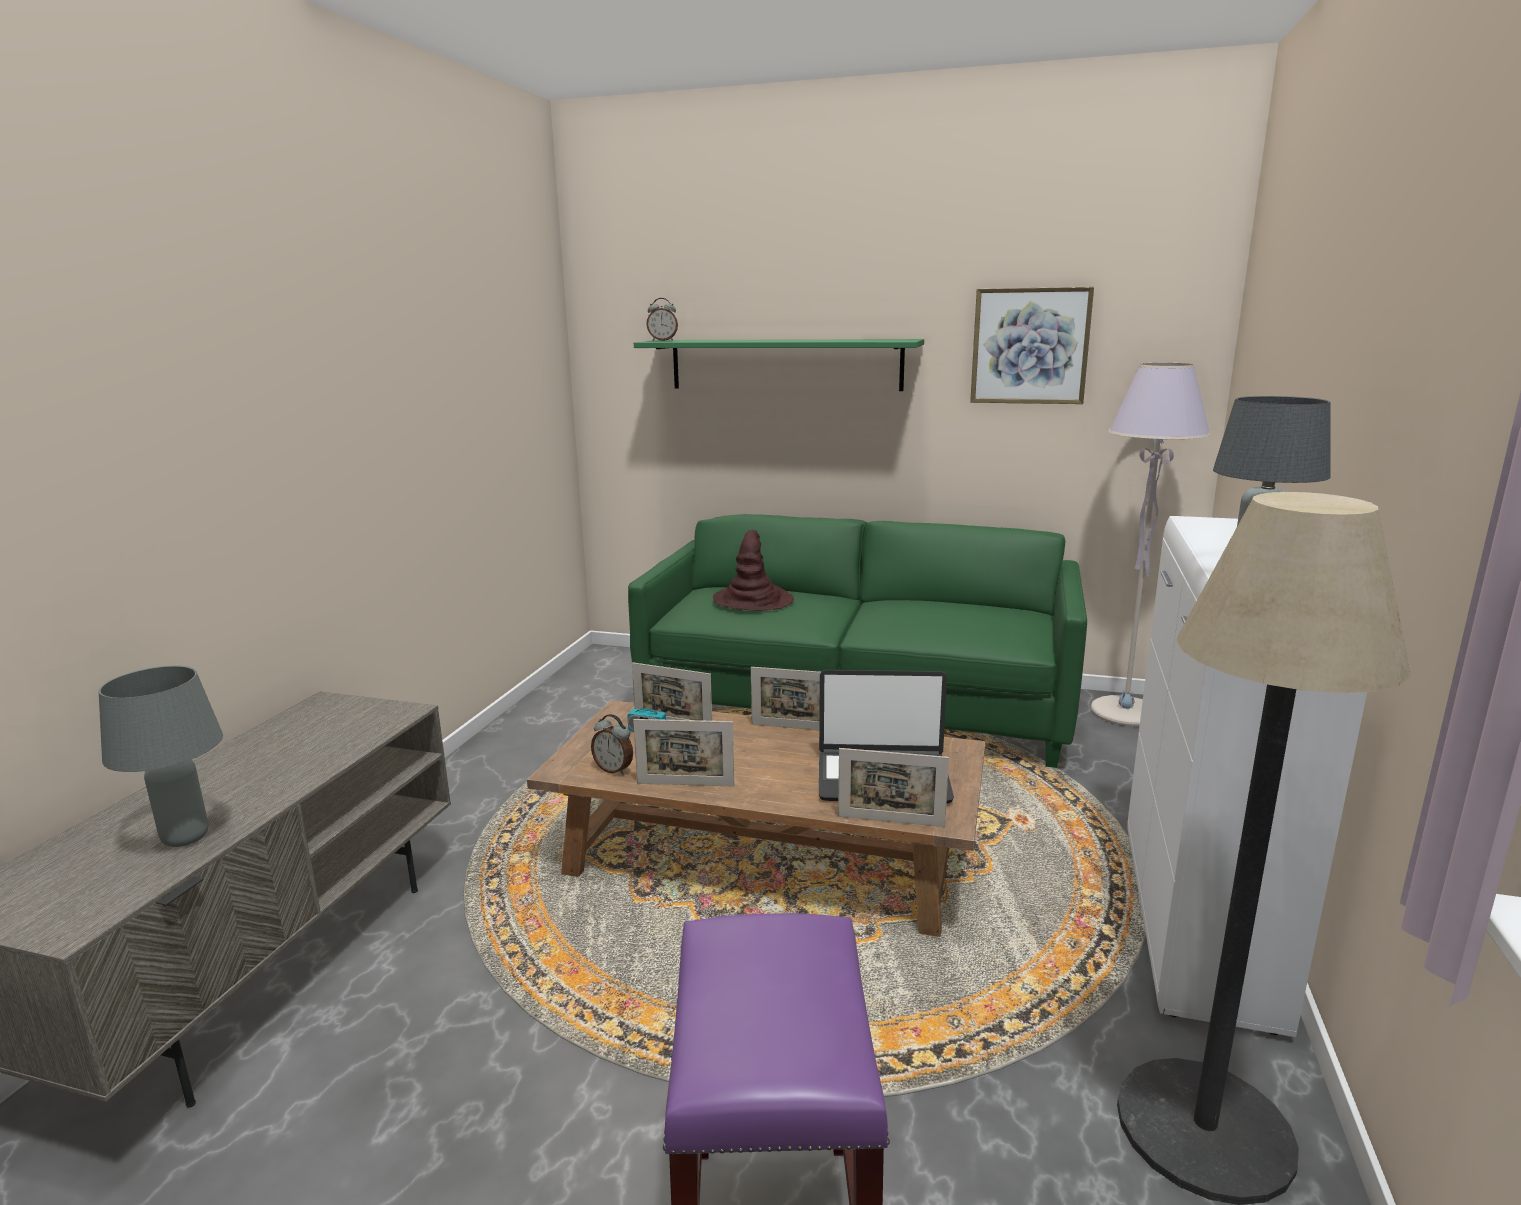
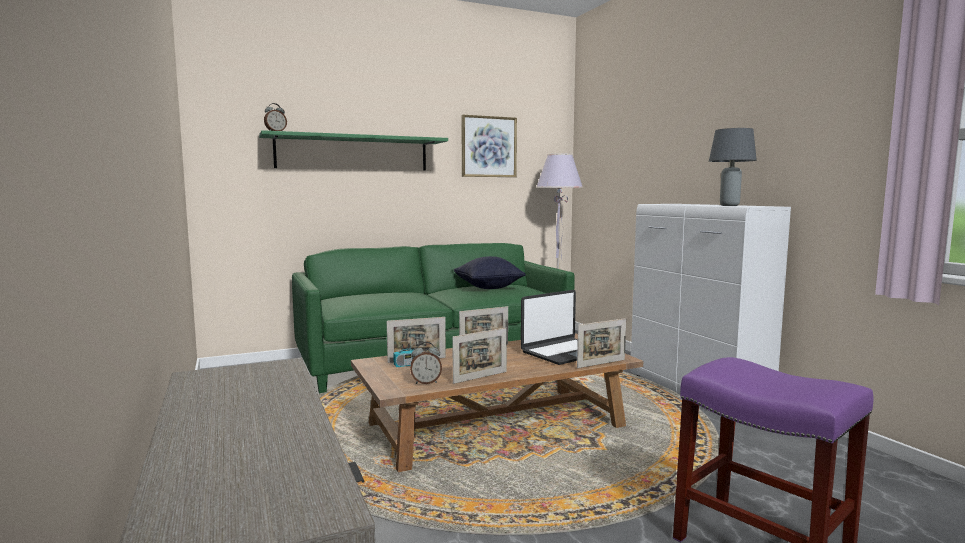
camera: 40 degrees left, 10 degrees down
grey table lamp [98,666,223,847] -> none
brown hat [713,530,794,610] -> none
floor lamp [1117,492,1411,1205] -> none
none -> black pillow [454,256,526,289]

